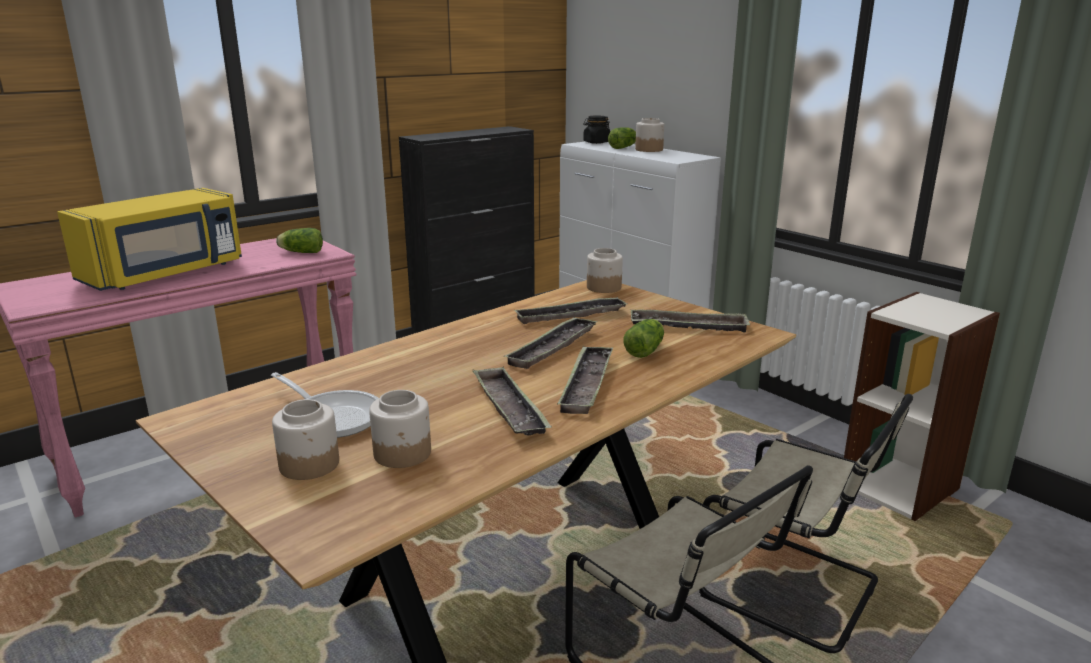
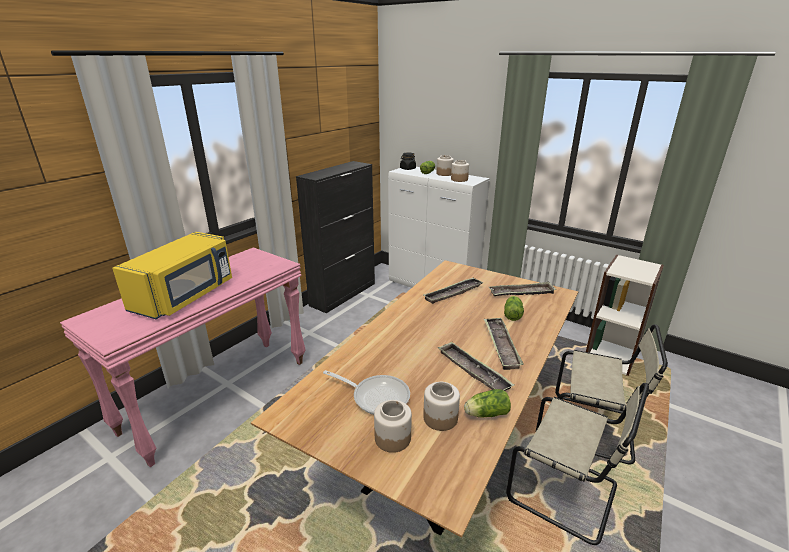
camera: 15 degrees left, 5 degrees up
lettuce [276,228,323,253] -> lettuce moved to [464,389,511,417]
tray [504,317,598,369] -> none
jar [587,248,623,293] -> jar moved to [451,160,469,182]

